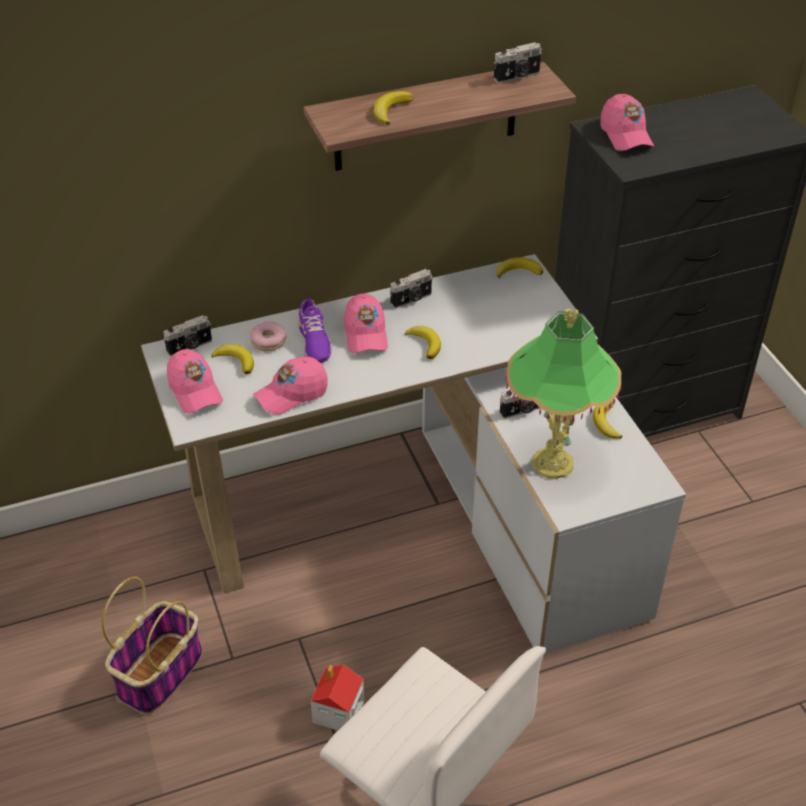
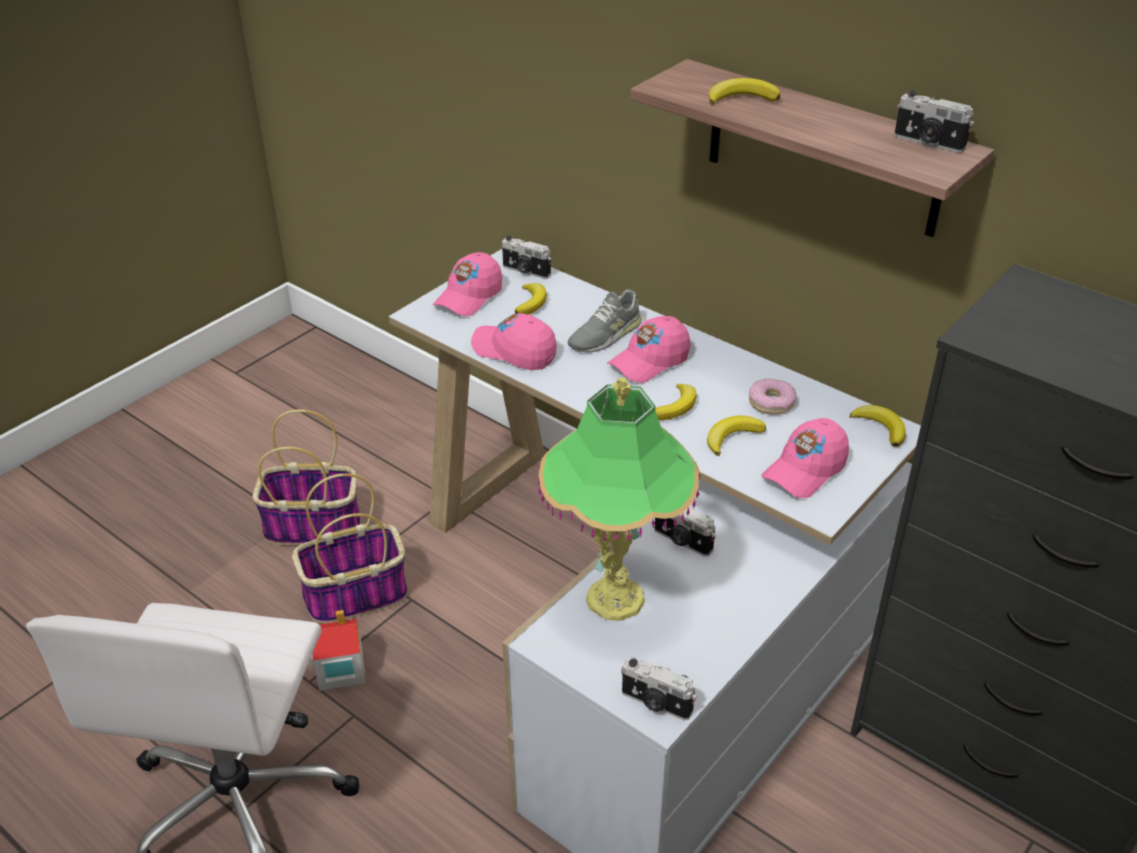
camera: 60 degrees right, 5 degrees down
donut [250,321,286,351] -> donut moved to [749,378,797,415]
purple shoe [298,299,331,363] -> grey shoe [568,289,642,353]
camera [390,269,432,308] -> camera moved to [621,656,697,721]
banana [593,401,623,439] -> banana moved to [707,416,766,456]
pink cap [600,94,654,151] -> pink cap moved to [761,418,849,498]
none -> basket [292,473,408,624]

